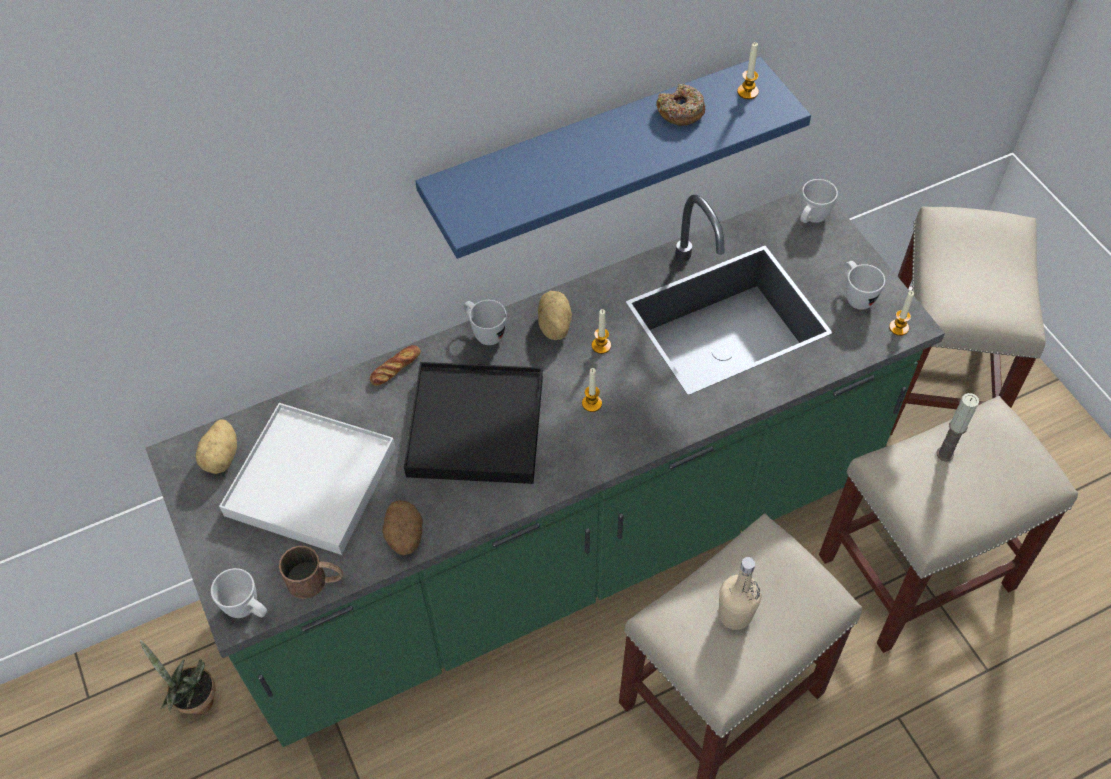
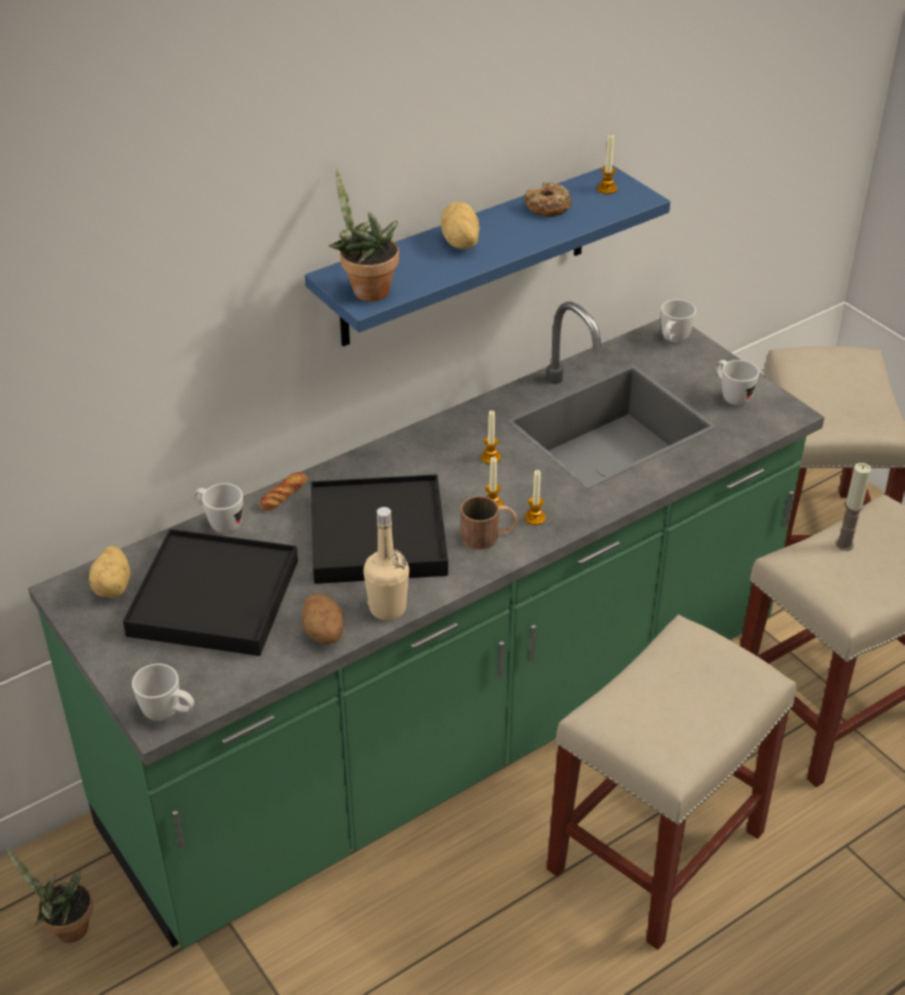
camera: 10 degrees left, 15 degrees down
white tray [219,403,396,555] -> black tray [123,529,298,656]
brown mug [279,546,343,599] -> brown mug moved to [460,496,518,550]
white mug [463,300,506,345] -> white mug moved to [194,483,243,533]
potato [538,291,572,340] -> potato moved to [441,202,480,249]
beige bottle [718,557,762,630] -> beige bottle moved to [363,507,409,620]
candle [889,291,914,336] -> candle moved to [525,470,546,525]
none -> potted plant [329,168,399,302]

